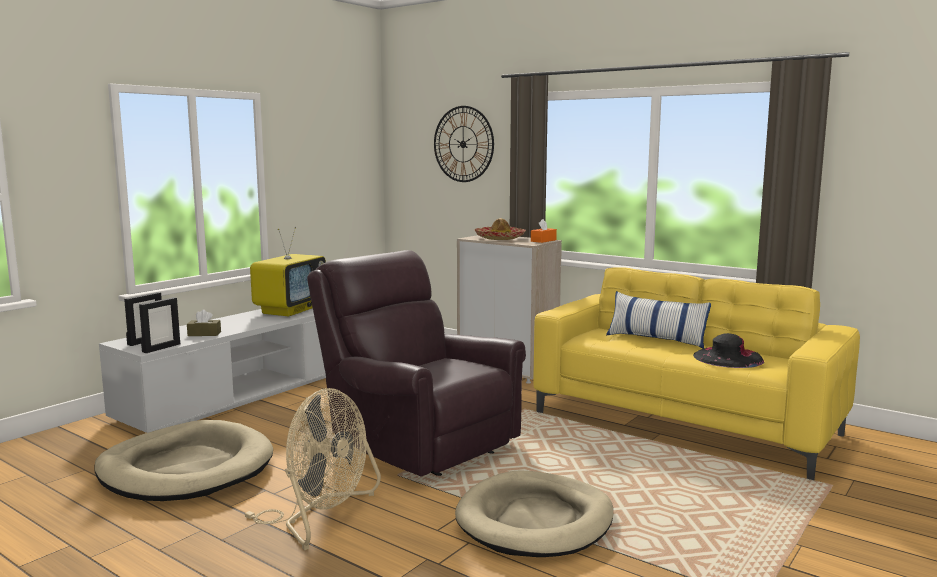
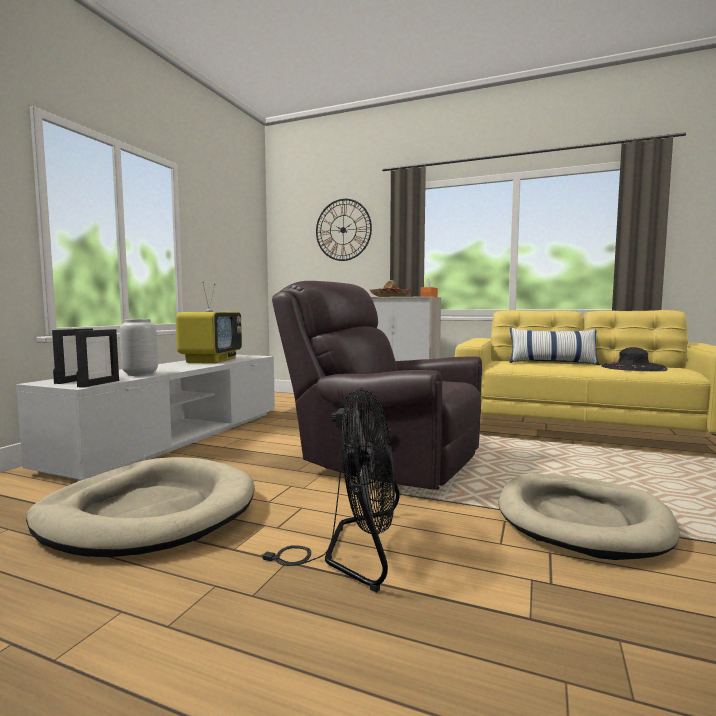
camera: 15 degrees left, 5 degrees down
brown tissue box [187,310,221,336] -> grey vase [120,319,158,376]
beige fan [245,388,381,550] -> black fan [261,388,400,593]

